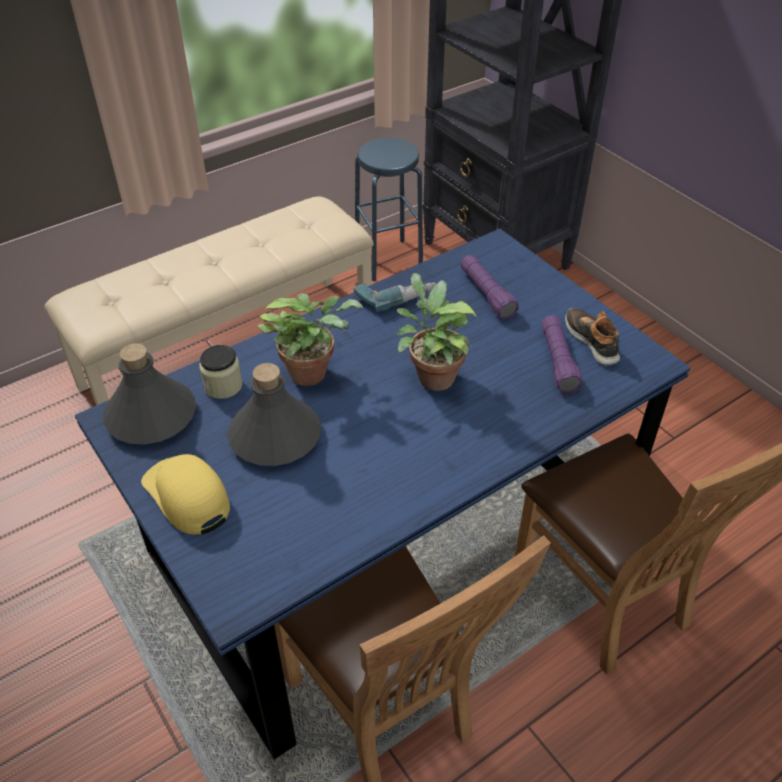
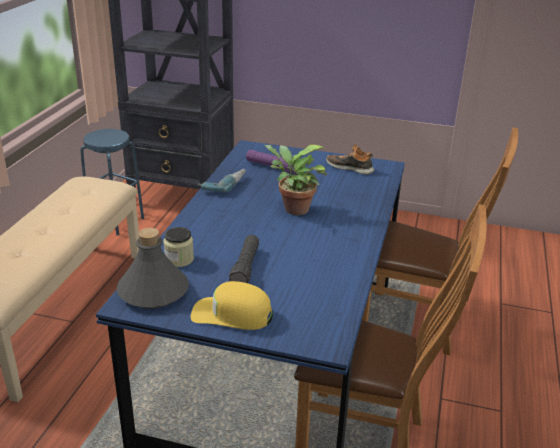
camera: 40 degrees left, 15 degrees down
grey bottle [227,363,321,466] -> black flashlight [229,235,259,283]
potted plant [257,293,363,386] -> none
purple flashlight [542,315,582,393] -> none

